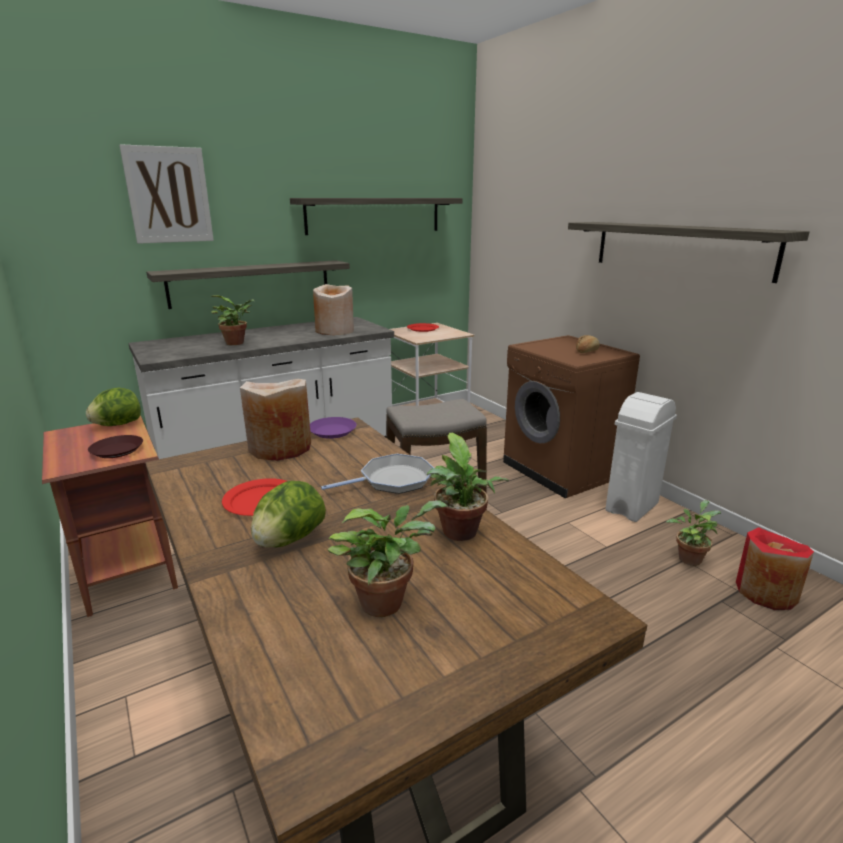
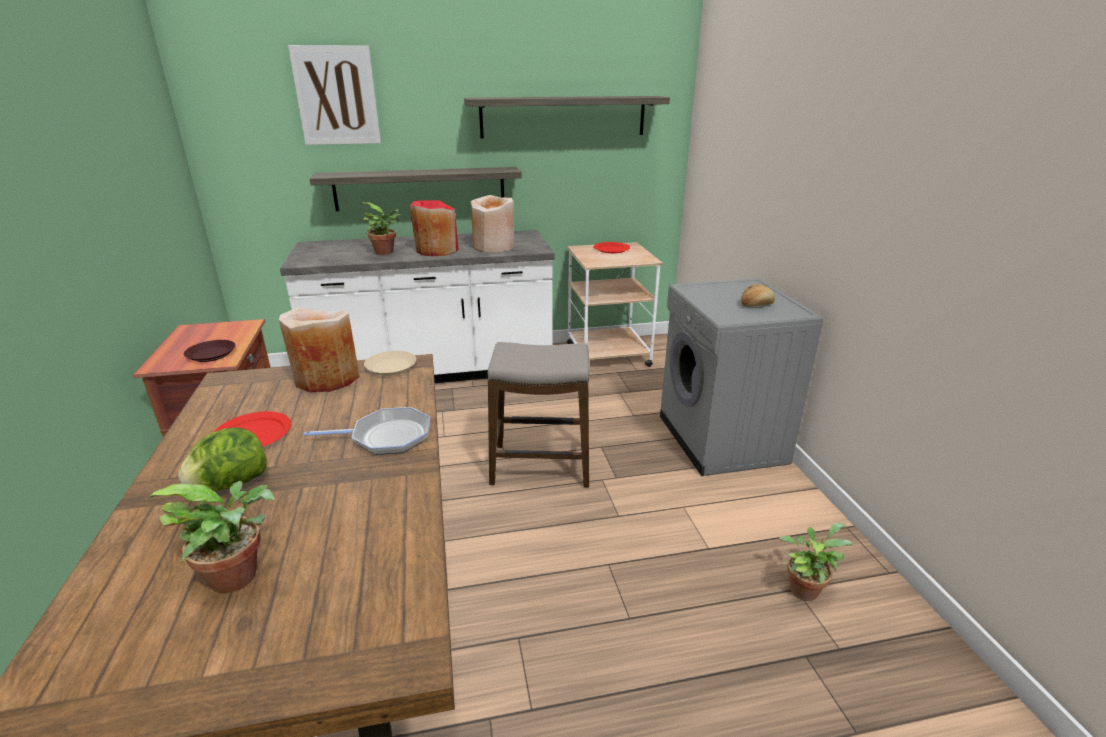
camera: 20 degrees right, 5 degrees up
lettuce [86,388,141,426] -> none
purple plate [310,417,356,439] -> beige plate [364,351,416,376]
potted plant [427,433,509,541] -> none
brown washing machine [503,335,640,498] -> grey washing machine [660,278,823,476]
shelf [568,222,810,283] -> none
white trash can [605,392,677,522] -> none
red vase [736,527,814,610] -> red vase moved to [409,200,459,256]

